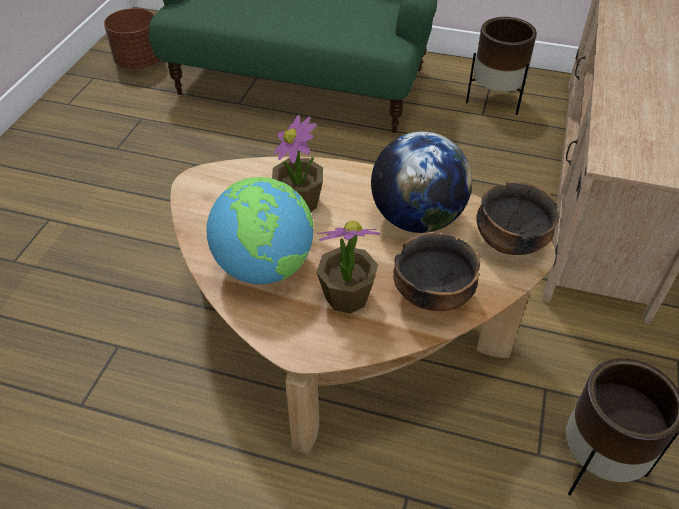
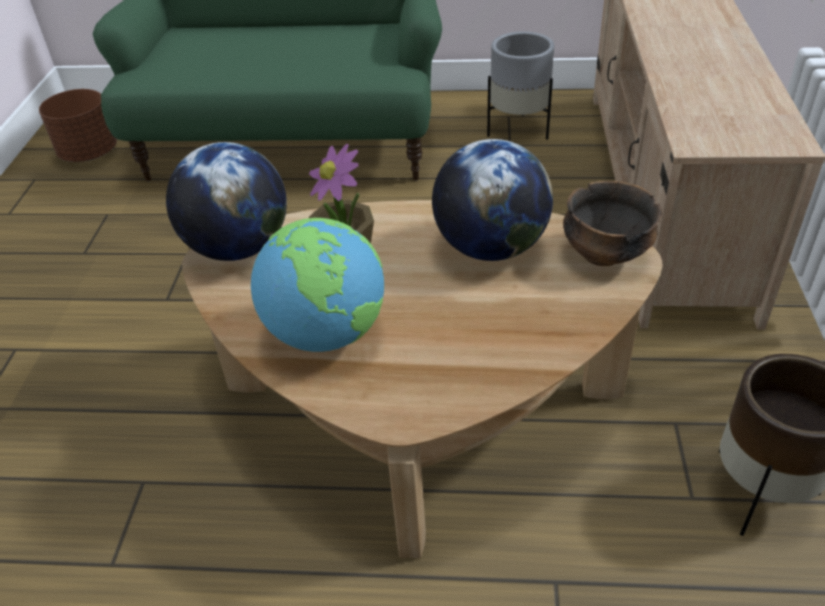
camera: 10 degrees left, 5 degrees down
potted plant [316,220,381,313] -> none
bowl [393,233,480,311] -> none
brown planter [466,17,537,115] -> grey planter [487,31,554,140]
none -> globe [166,142,287,261]

